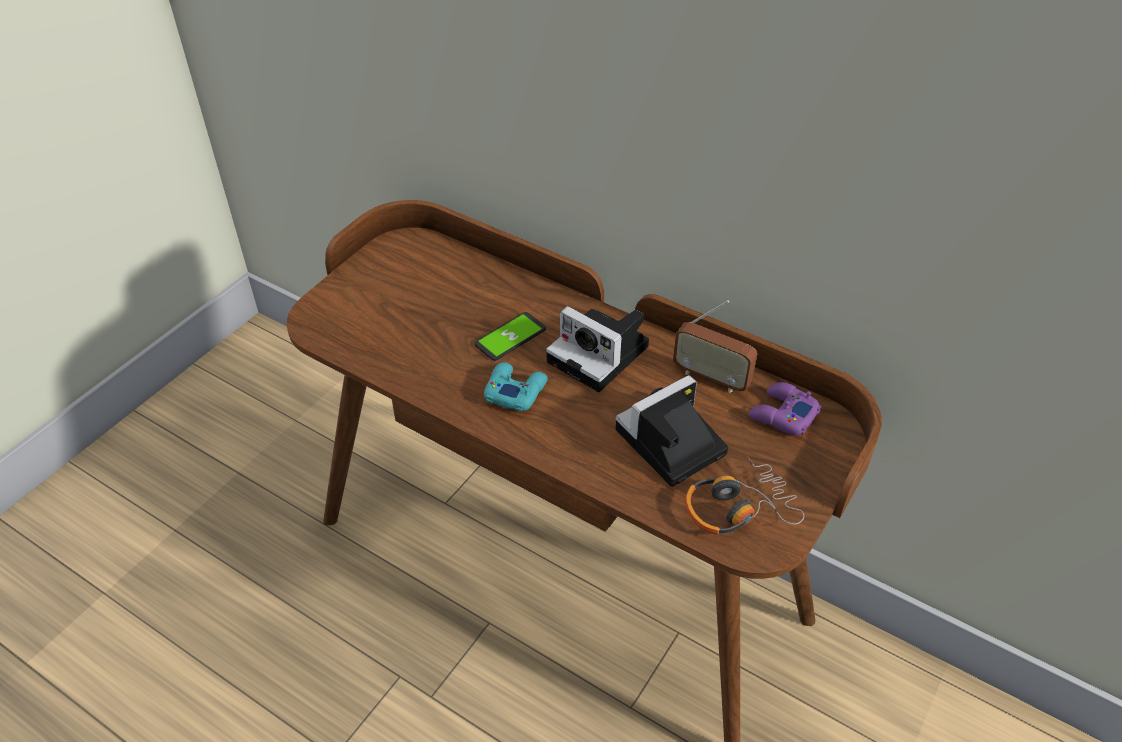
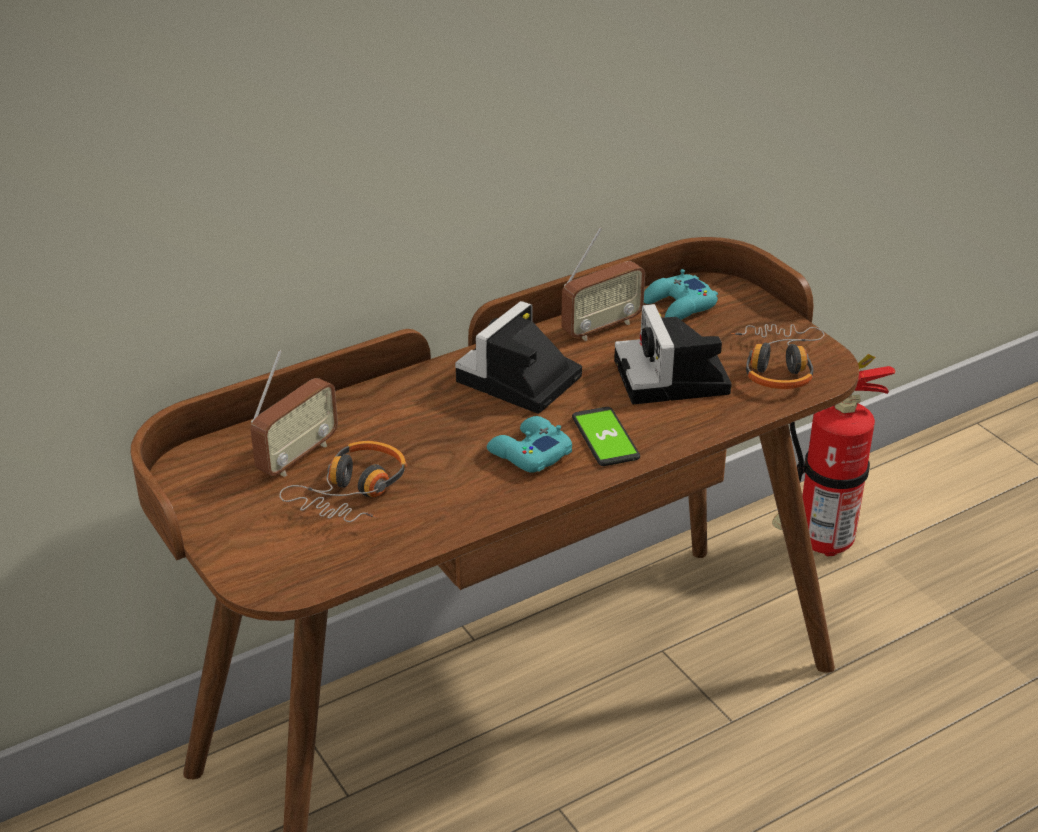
camera: 65 degrees left, 10 degrees down
phone [474,312,546,361] -> phone moved to [572,407,640,466]
camera [546,306,649,392] -> camera turned 150 degrees clockwise [455,301,582,414]
purple game controller [749,382,821,436] -> turquoise game controller [644,269,718,320]
none -> radio [250,350,338,477]
none -> headphones [279,441,407,522]
none -> fire extinguisher [772,354,895,556]

